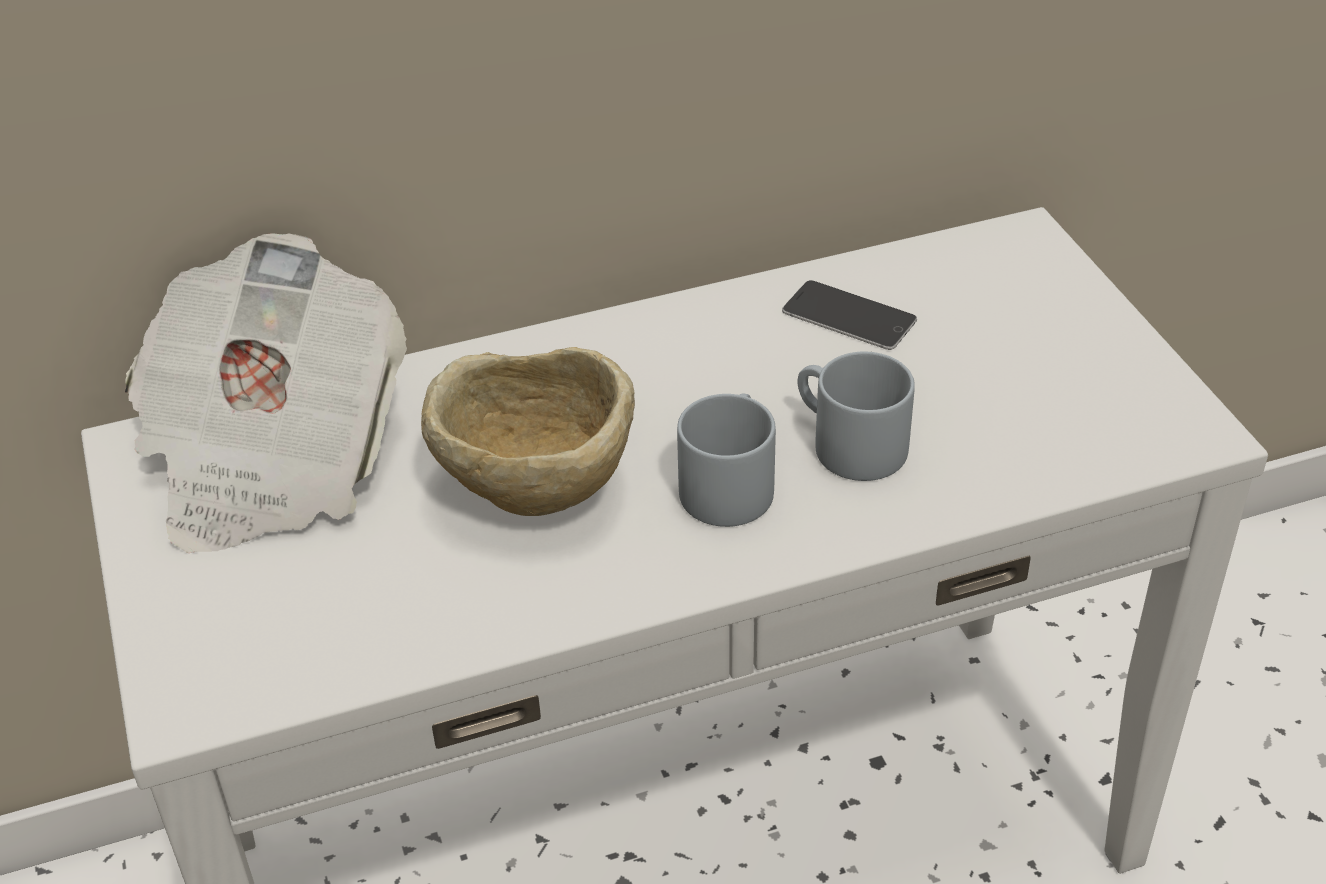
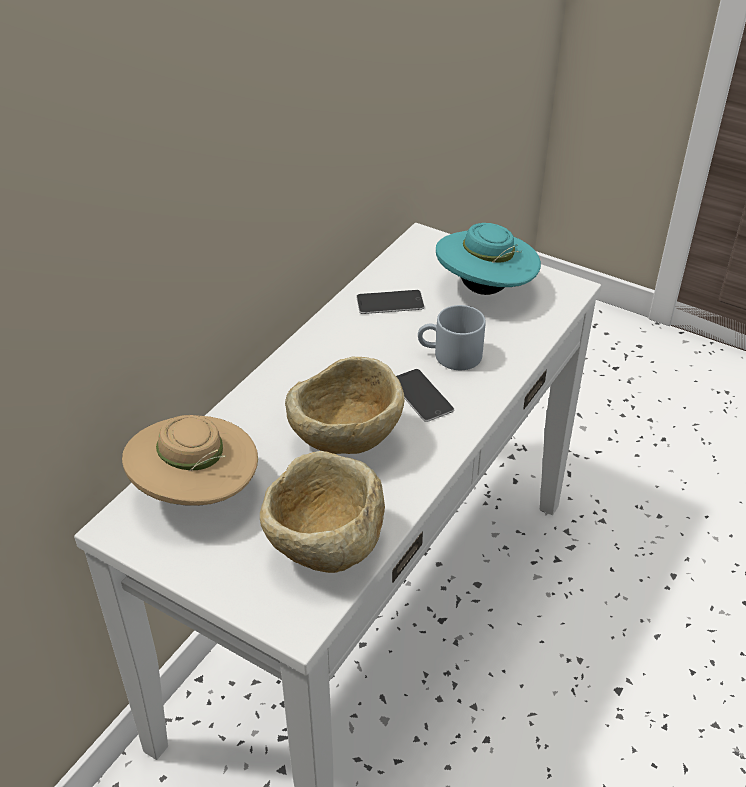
camera: 40 degrees left, 0 degrees up
newspaper [125,233,407,553] -> beige hat [122,415,258,506]
grey mug [677,393,776,527] -> phone [396,369,454,422]
none -> beige bowl [260,451,385,573]
none -> turquoise hat [436,223,541,295]

